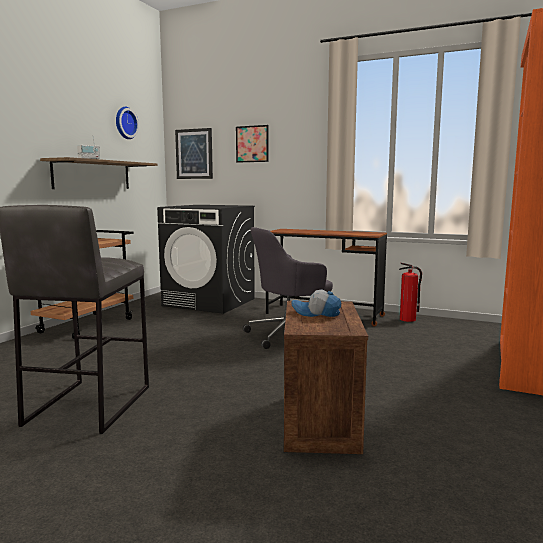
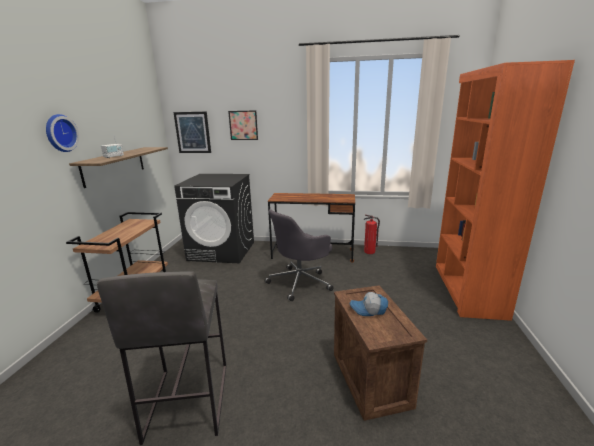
camera: 15 degrees left, 10 degrees up
wall clock [116,107,139,139] -> wall clock moved to [46,114,79,152]

